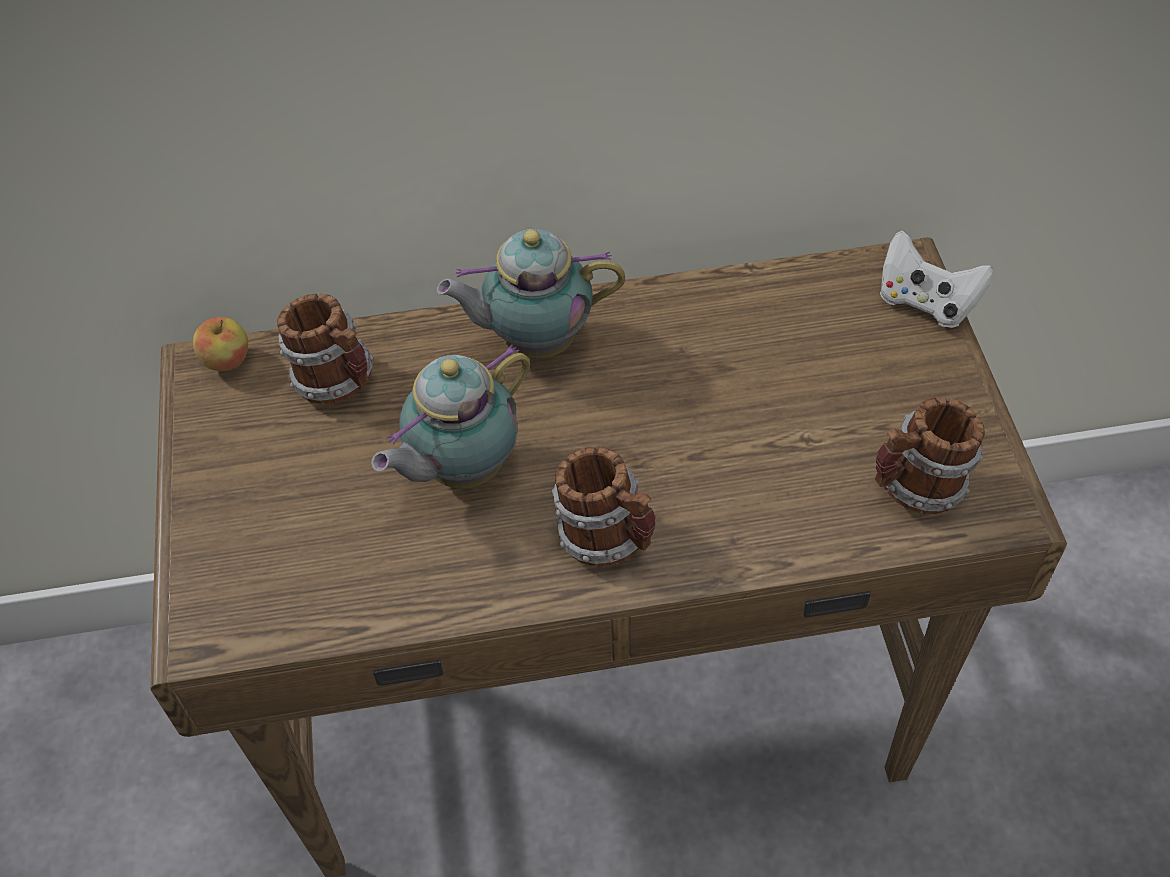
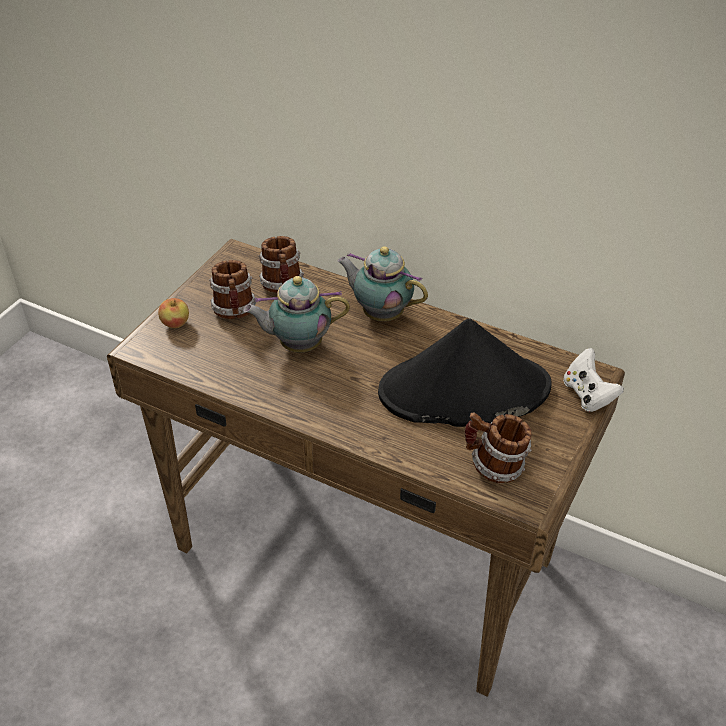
camera: 35 degrees right, 10 degrees down
apple [193,317,248,371] -> apple moved to [158,298,189,328]
mug [551,447,655,567] -> mug moved to [209,260,256,319]
none -> black hat [378,319,552,427]

